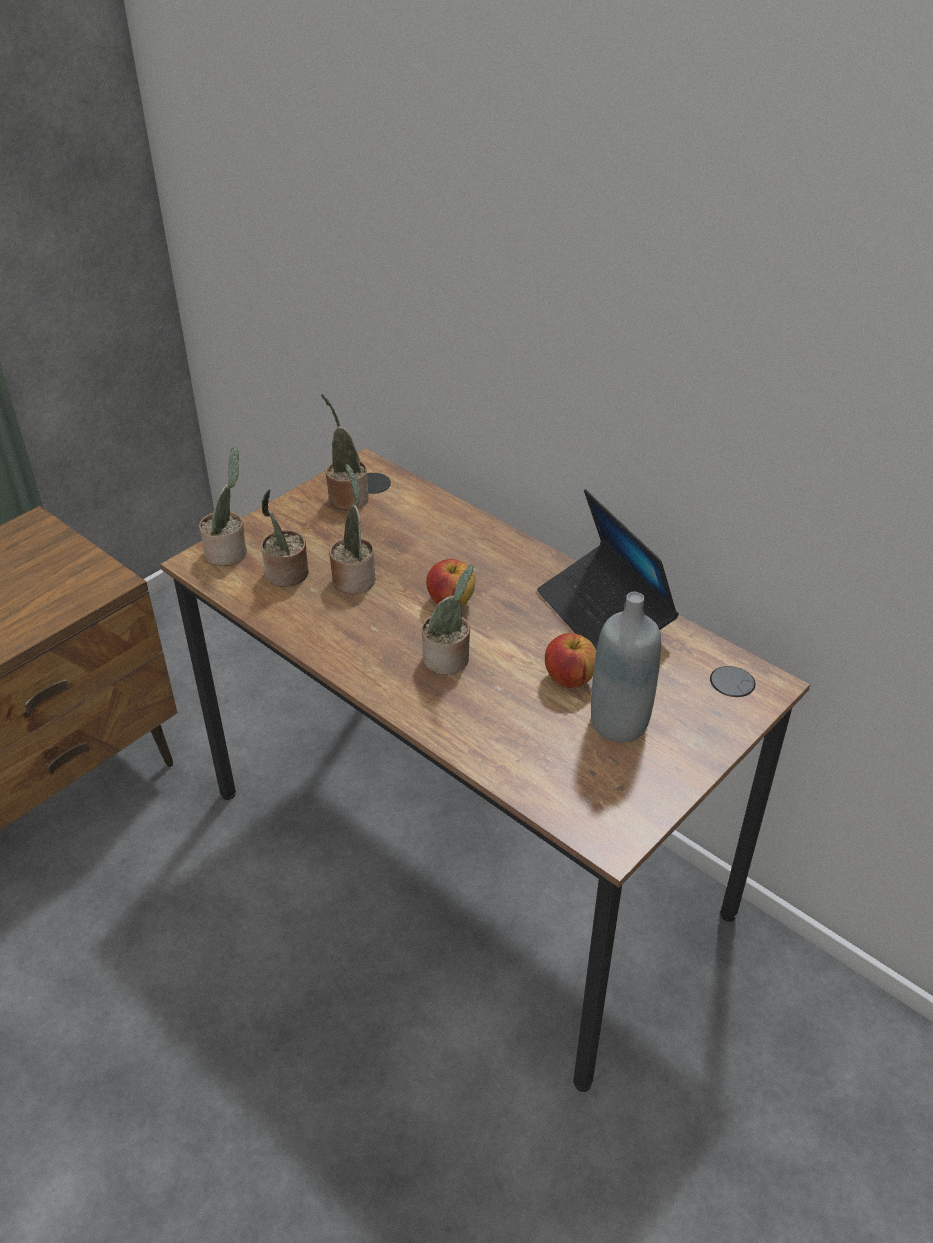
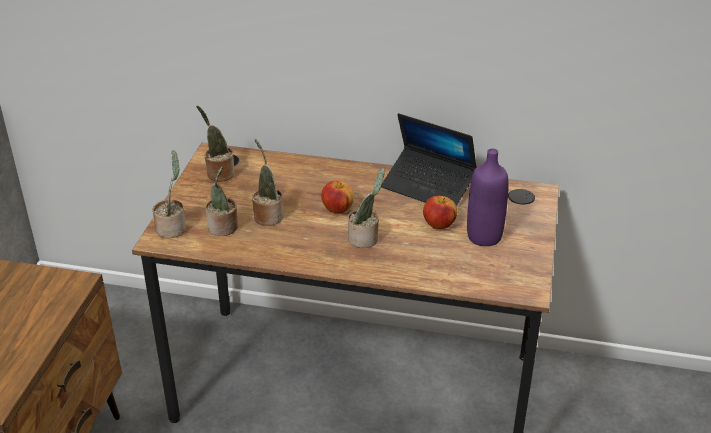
camera: 30 degrees left, 5 degrees down
grey bottle [591,592,661,743] -> purple bottle [467,149,509,246]

